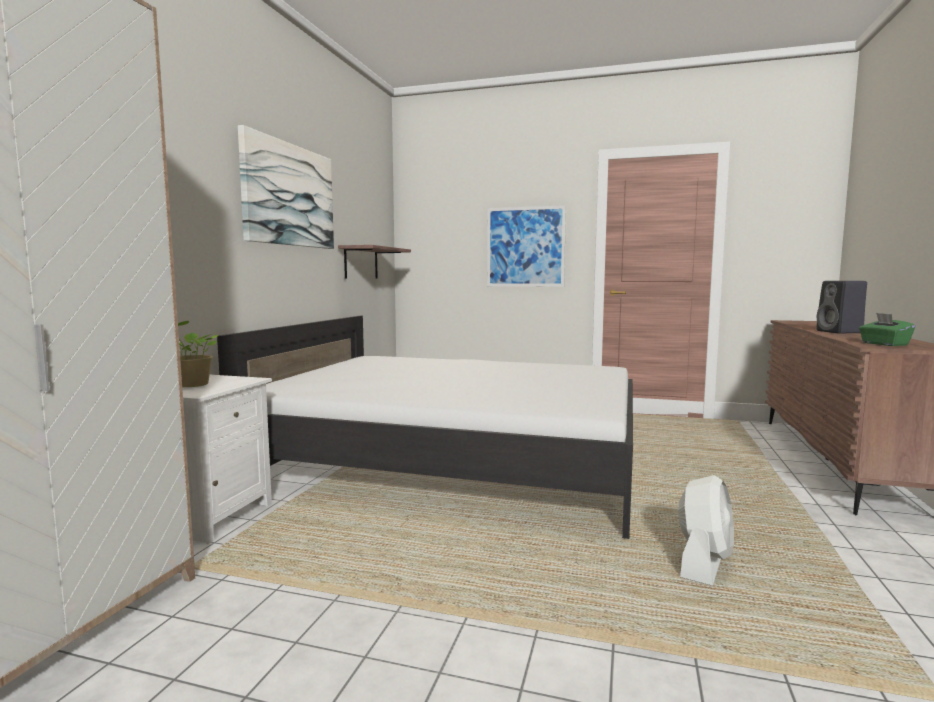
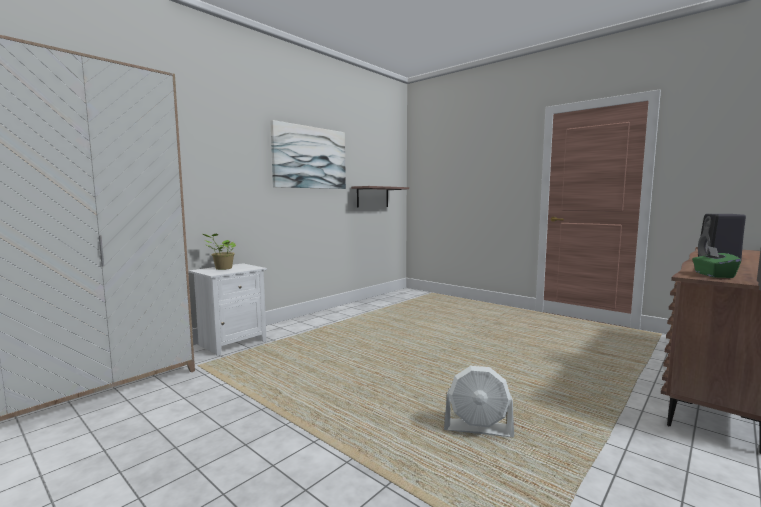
camera: 25 degrees right, 0 degrees up
white bed [217,316,633,539] -> none
picture [487,205,566,287] -> none
white fan [678,475,734,586] -> white fan turned 45 degrees clockwise [444,366,514,438]

